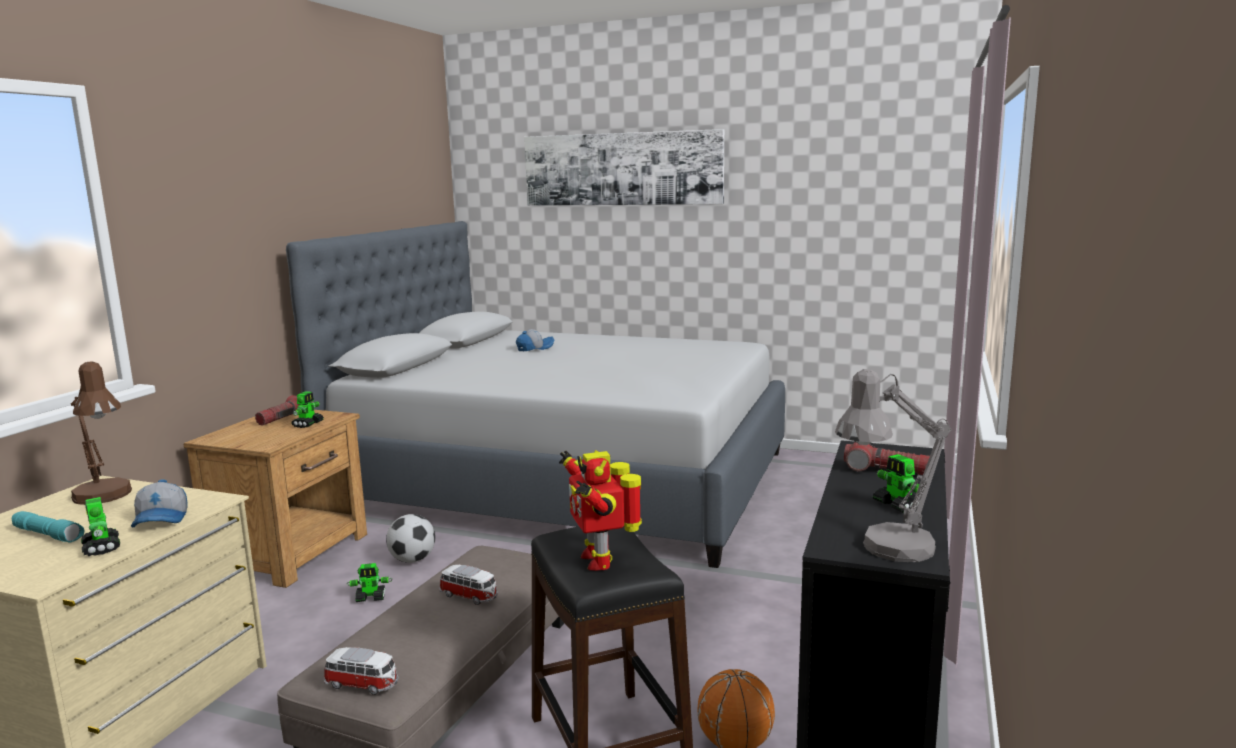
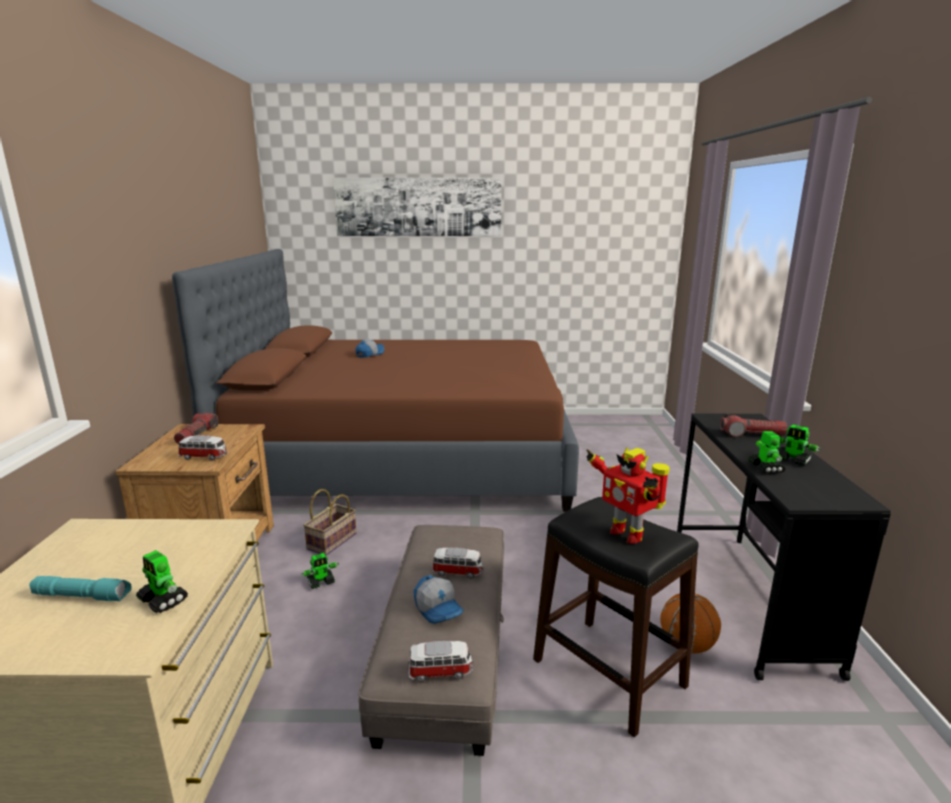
camera: 20 degrees left, 5 degrees up
brown table lamp [71,361,132,505] -> none
cap [131,479,187,528] -> cap moved to [414,575,464,624]
grey bed [286,221,785,568] -> brown bed [172,249,579,512]
toy robot [292,391,324,428] -> toy robot moved to [748,431,786,474]
football [386,514,435,563] -> basket [303,489,357,556]
grey table lamp [835,369,952,562] -> none
none -> toy car [178,435,227,461]

